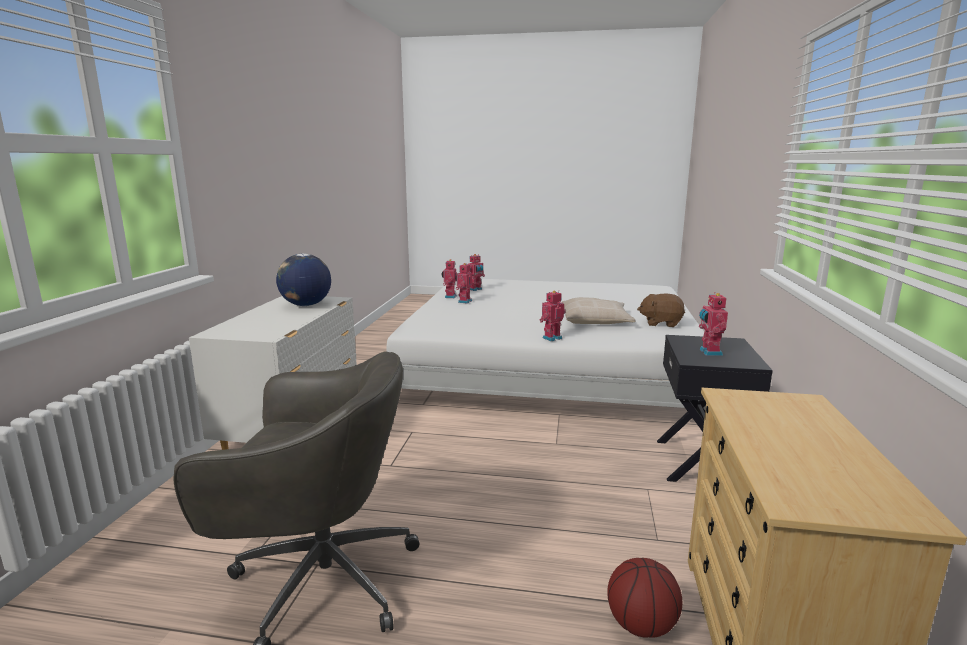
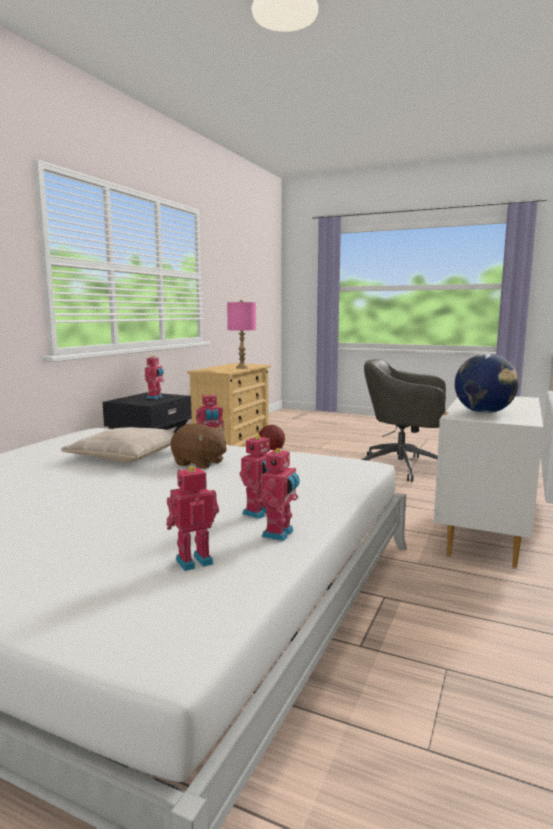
camera: 165 degrees left, 5 degrees down
brown plush toy [637,294,685,327] -> brown plush toy moved to [170,424,227,469]
none -> pink table lamp [227,300,256,369]

